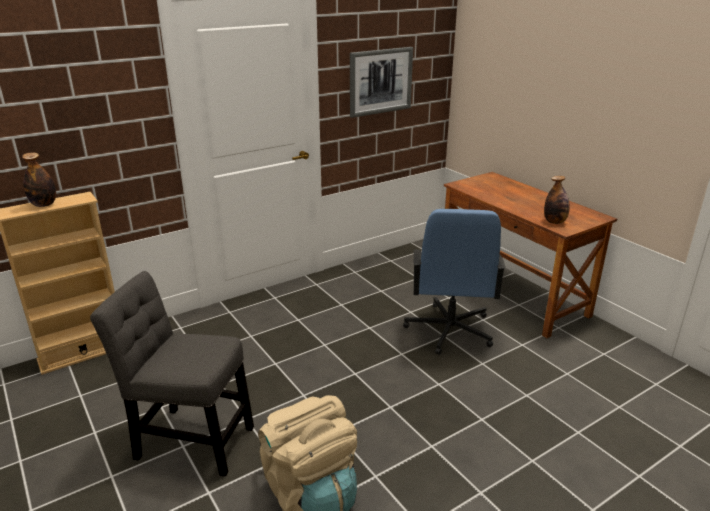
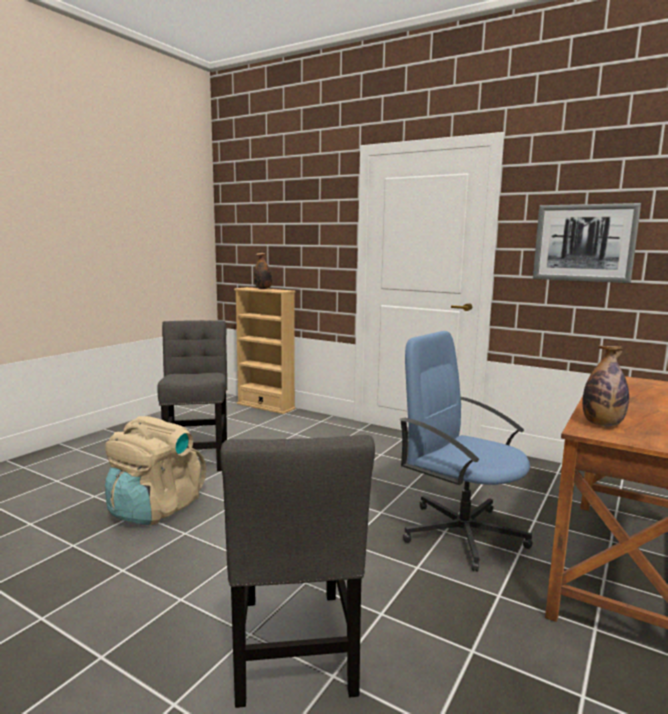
camera: 65 degrees right, 15 degrees down
blue office chair [403,209,506,355] -> blue office chair turned 60 degrees clockwise [399,331,533,572]
none -> grey chair [220,435,375,708]

